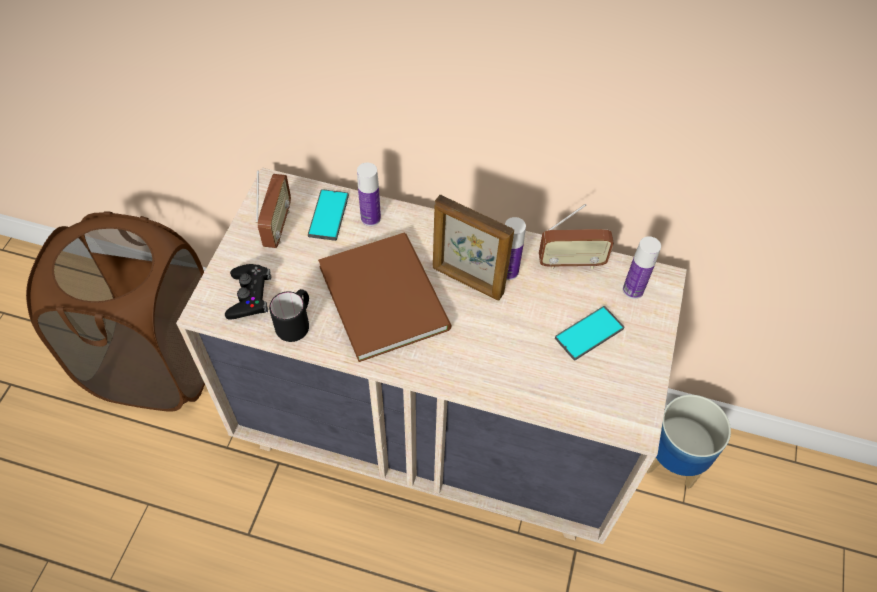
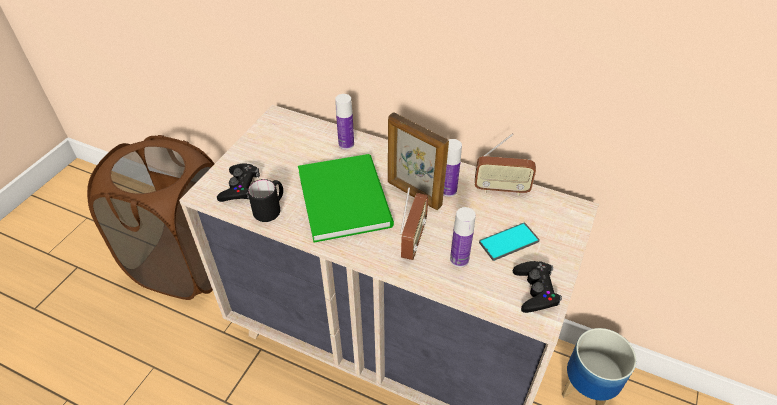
camera: 10 degrees right, 10 degrees down
radio [255,171,291,248] -> radio moved to [400,187,428,260]
phone [308,189,349,241] -> none
brown book [318,233,451,362] -> green book [298,154,394,243]
bottle [623,236,661,299] -> bottle moved to [450,207,476,267]
none -> black game controller [513,261,562,313]

